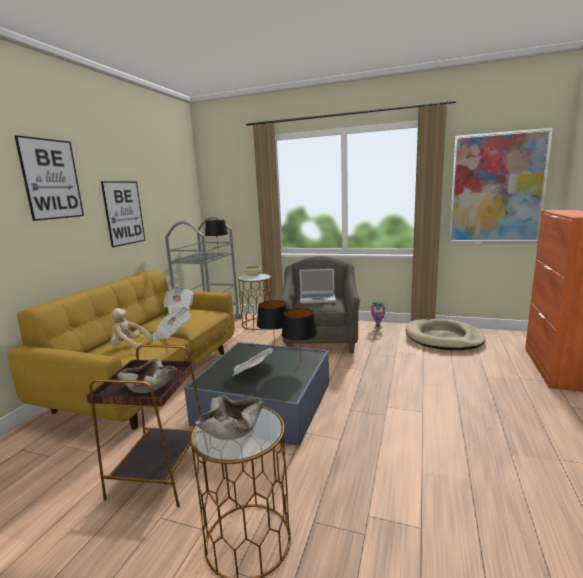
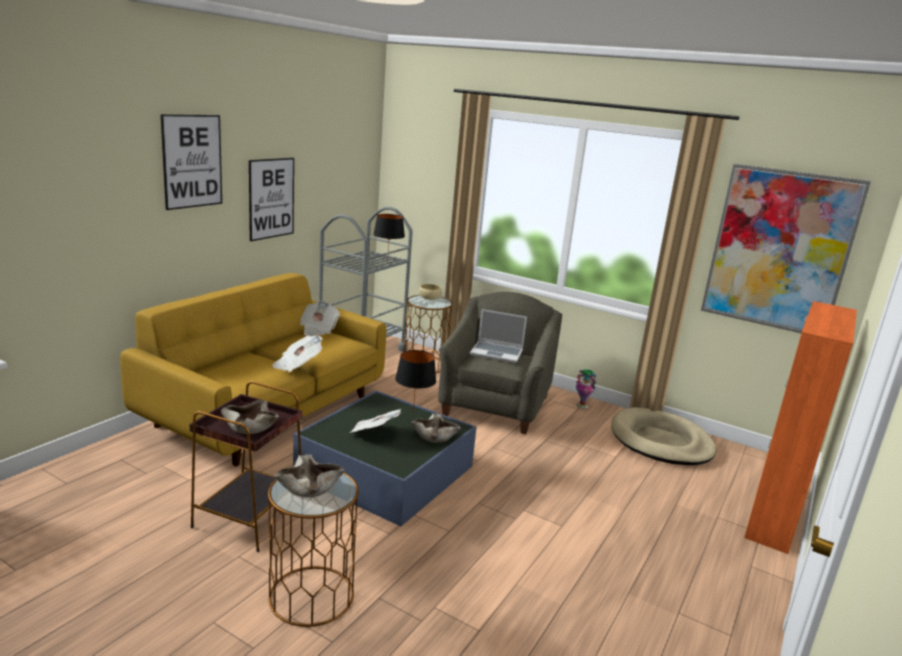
camera: 10 degrees right, 5 degrees up
beige plush toy [110,308,153,351] -> none
black table lamp [282,308,318,360] -> beige bowl [411,413,461,443]

